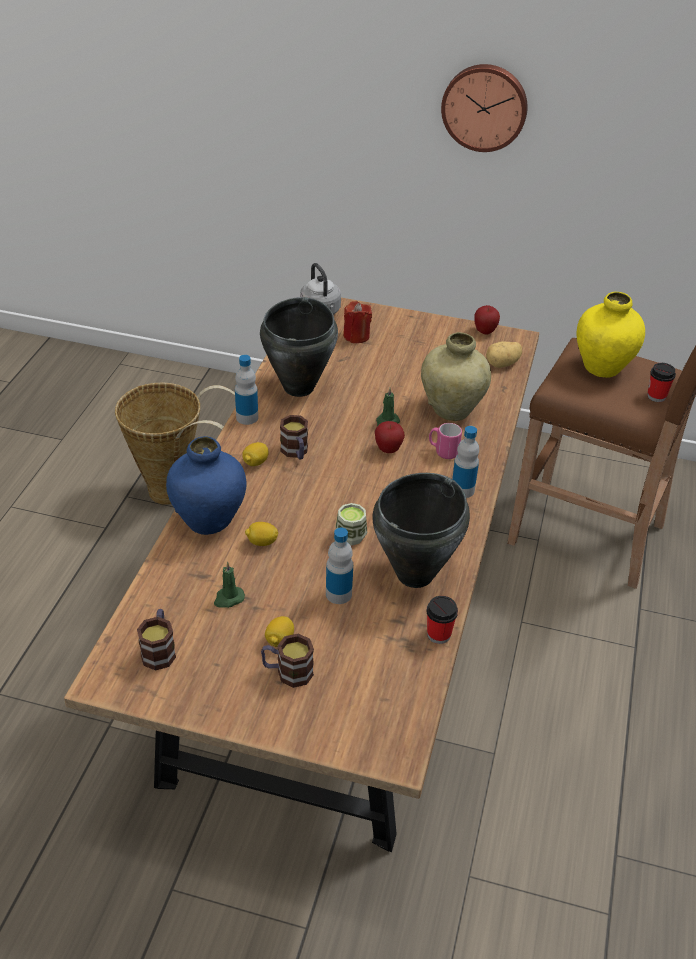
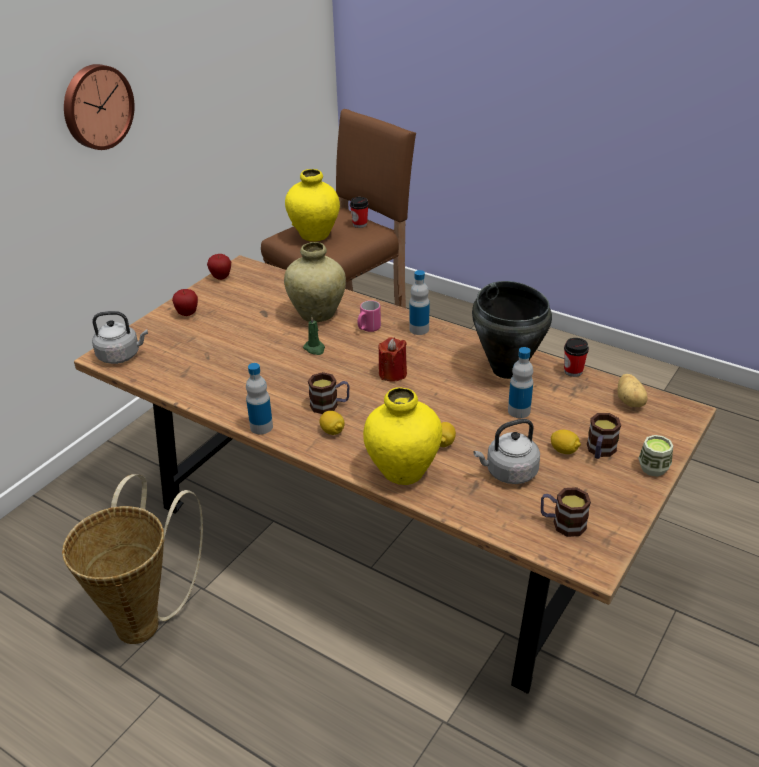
camera: 70 degrees left, 5 degrees down
blue vase [166,436,247,535] -> yellow vase [363,387,442,485]
green candle [214,562,245,608] -> grey kettle [473,419,540,484]
black cooking pot [260,297,338,397] -> none
cup [336,503,367,545] -> cup moved to [638,435,673,477]
red candle [343,301,372,343] -> red candle moved to [379,337,407,381]
apple [375,421,405,453] -> apple moved to [172,289,198,316]
potato [486,341,522,368] -> potato moved to [618,374,648,407]

